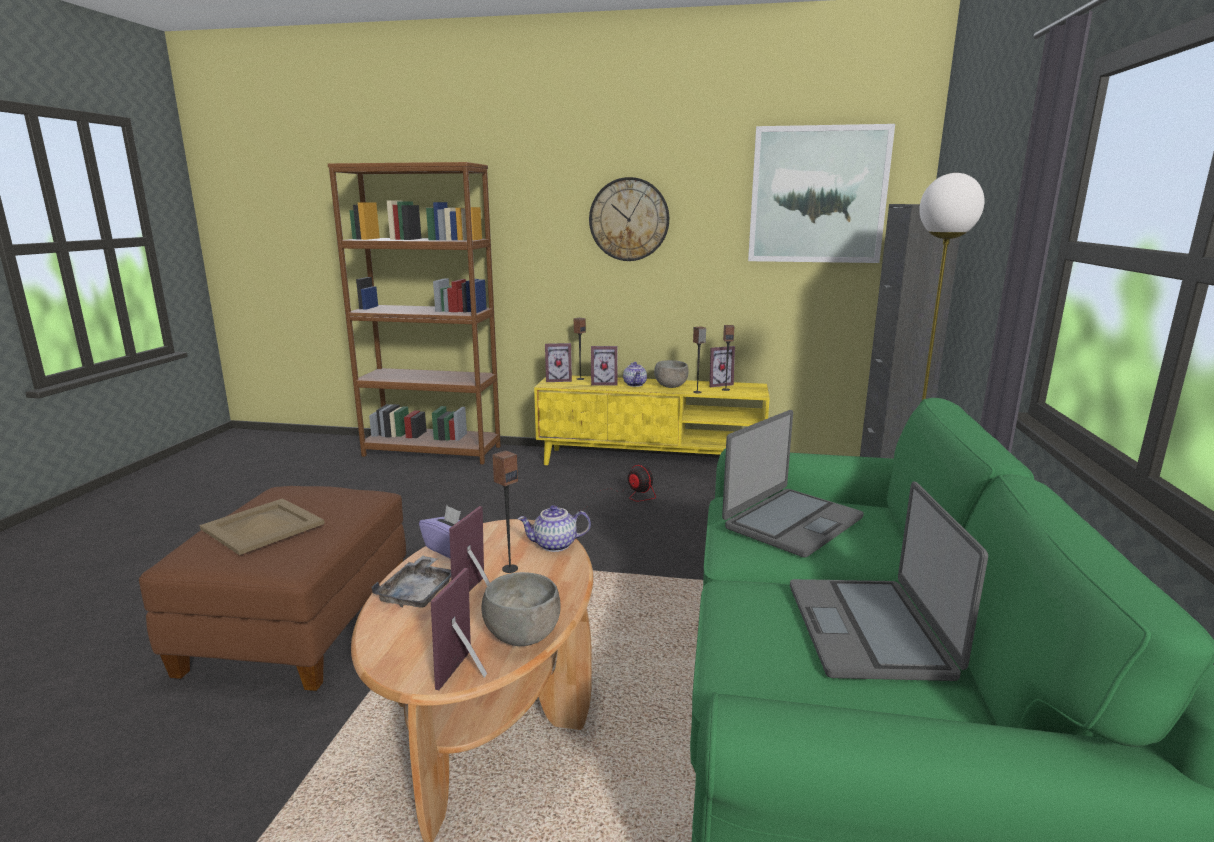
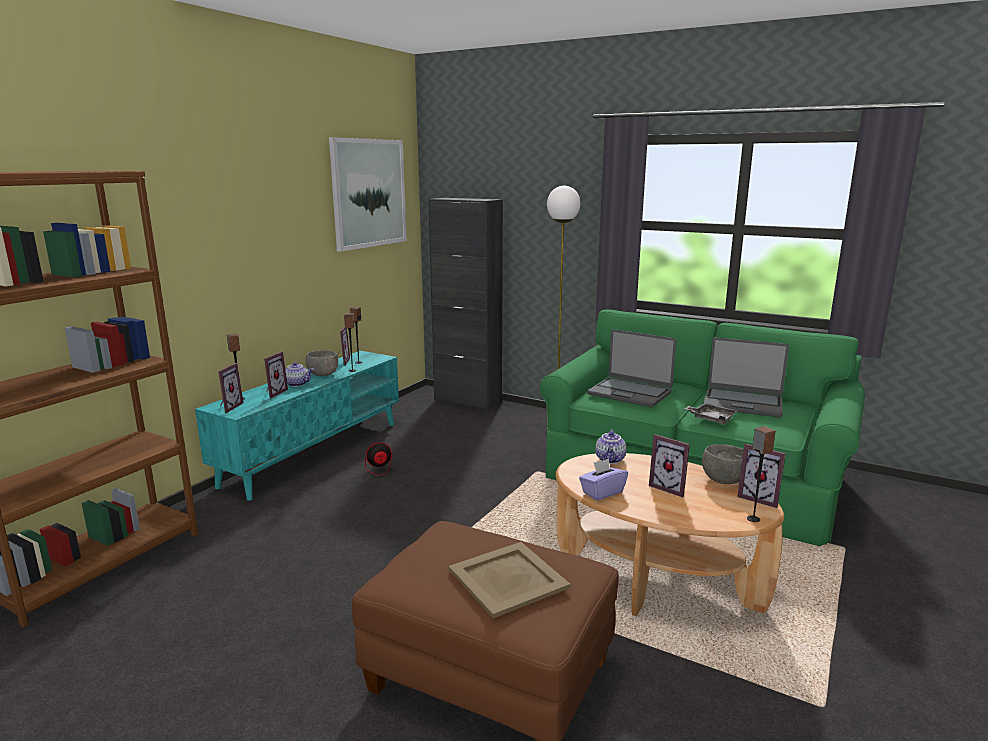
camera: 70 degrees left, 0 degrees up
grey tray [371,556,451,608] -> grey tray moved to [684,402,737,424]
speaker [492,450,518,573] -> speaker moved to [747,426,775,522]
yellow tv stand [534,376,770,465] -> turquoise tv stand [195,351,399,501]
wall clock [589,177,669,261] -> none
laptop [722,410,864,558] -> laptop turned 150 degrees clockwise [587,329,676,407]

